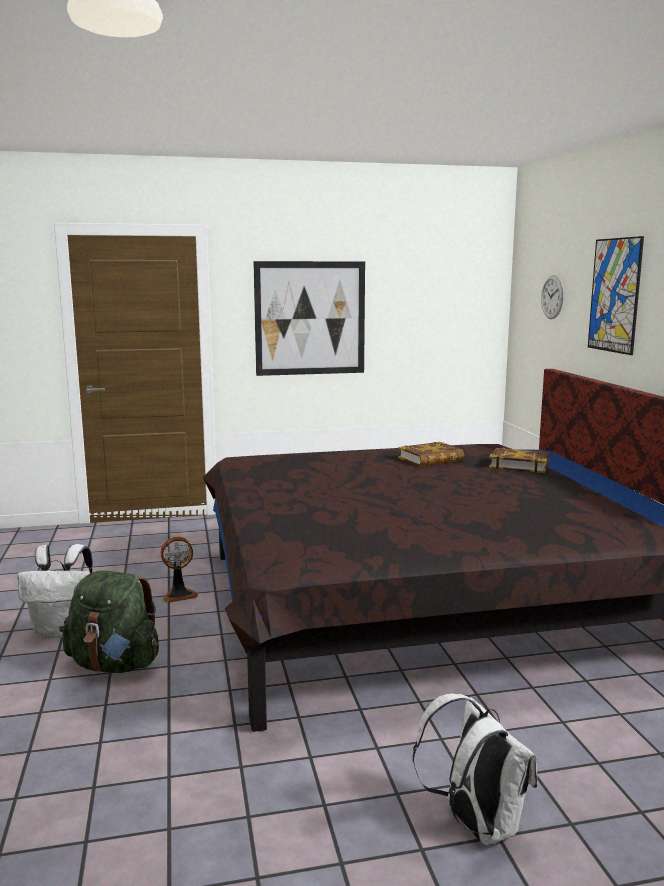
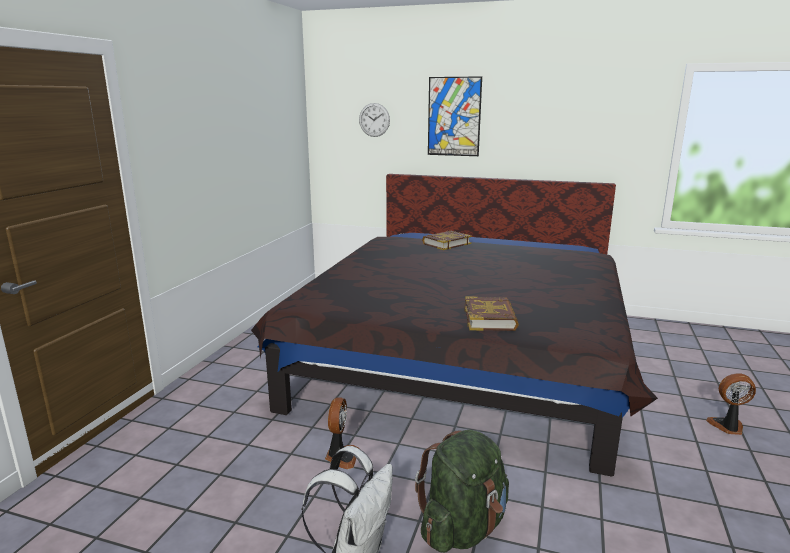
camera: 60 degrees left, 5 degrees up
picture [253,261,365,376] -> none
book [398,442,464,466] -> book moved to [464,296,519,331]
white backpack [413,693,537,846] -> fan [706,373,756,435]

